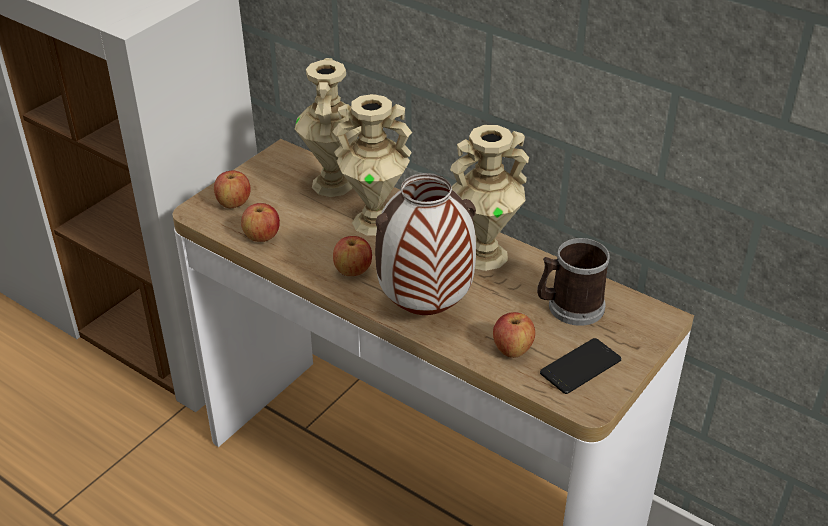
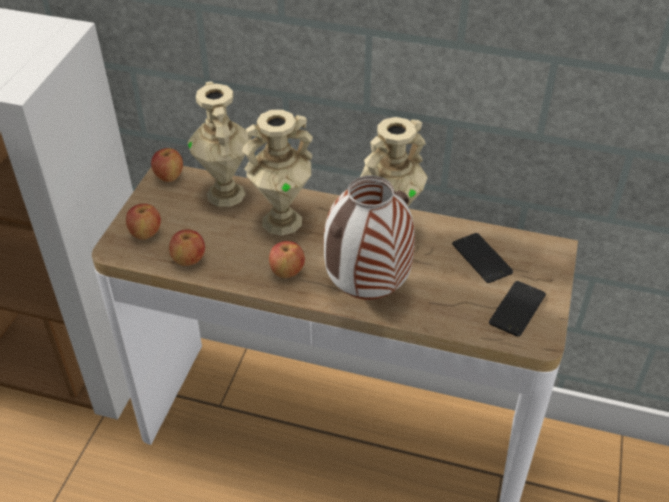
camera: 20 degrees left, 5 degrees up
apple [493,312,535,358] -> apple moved to [151,148,183,182]
mug [537,238,610,326] -> phone [452,233,513,283]

